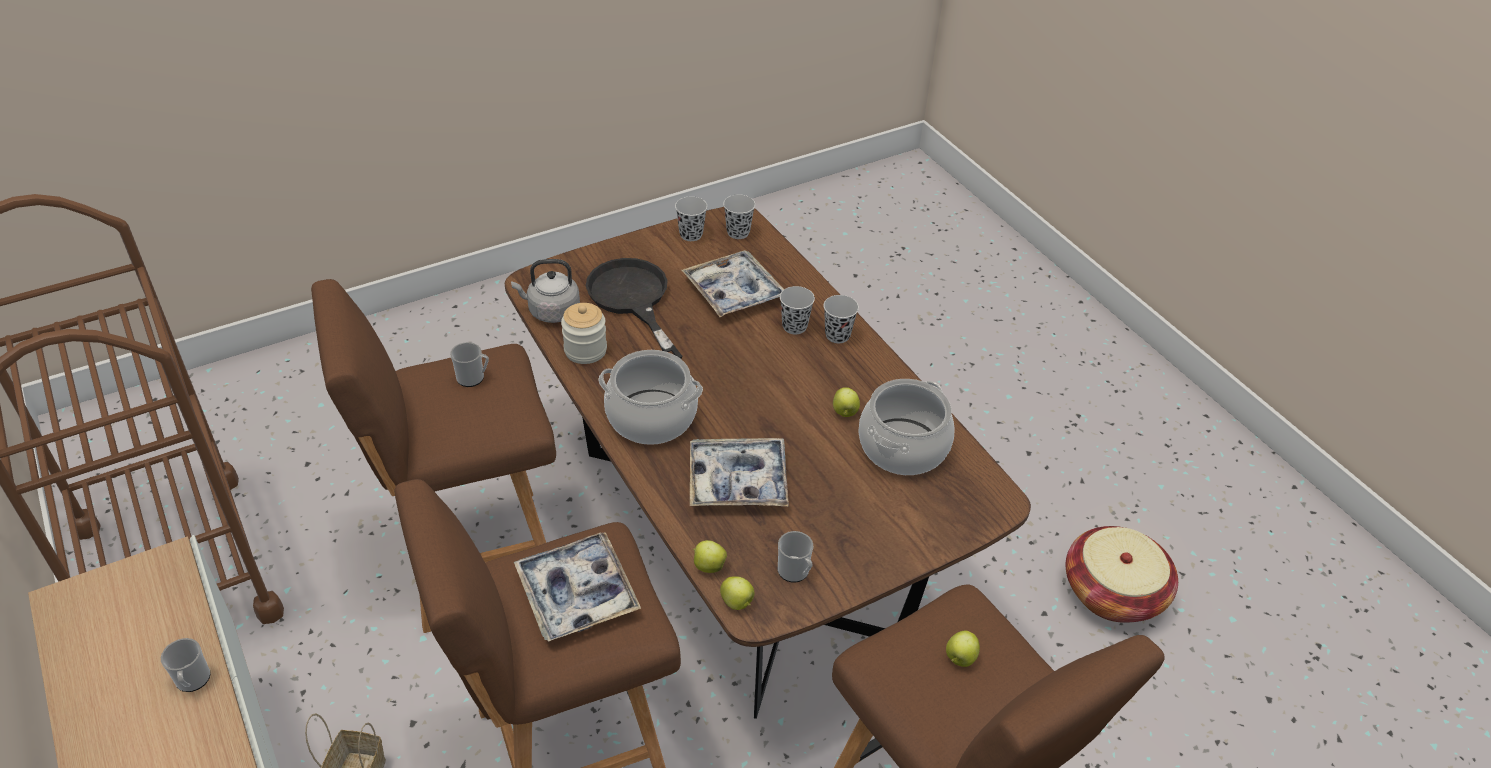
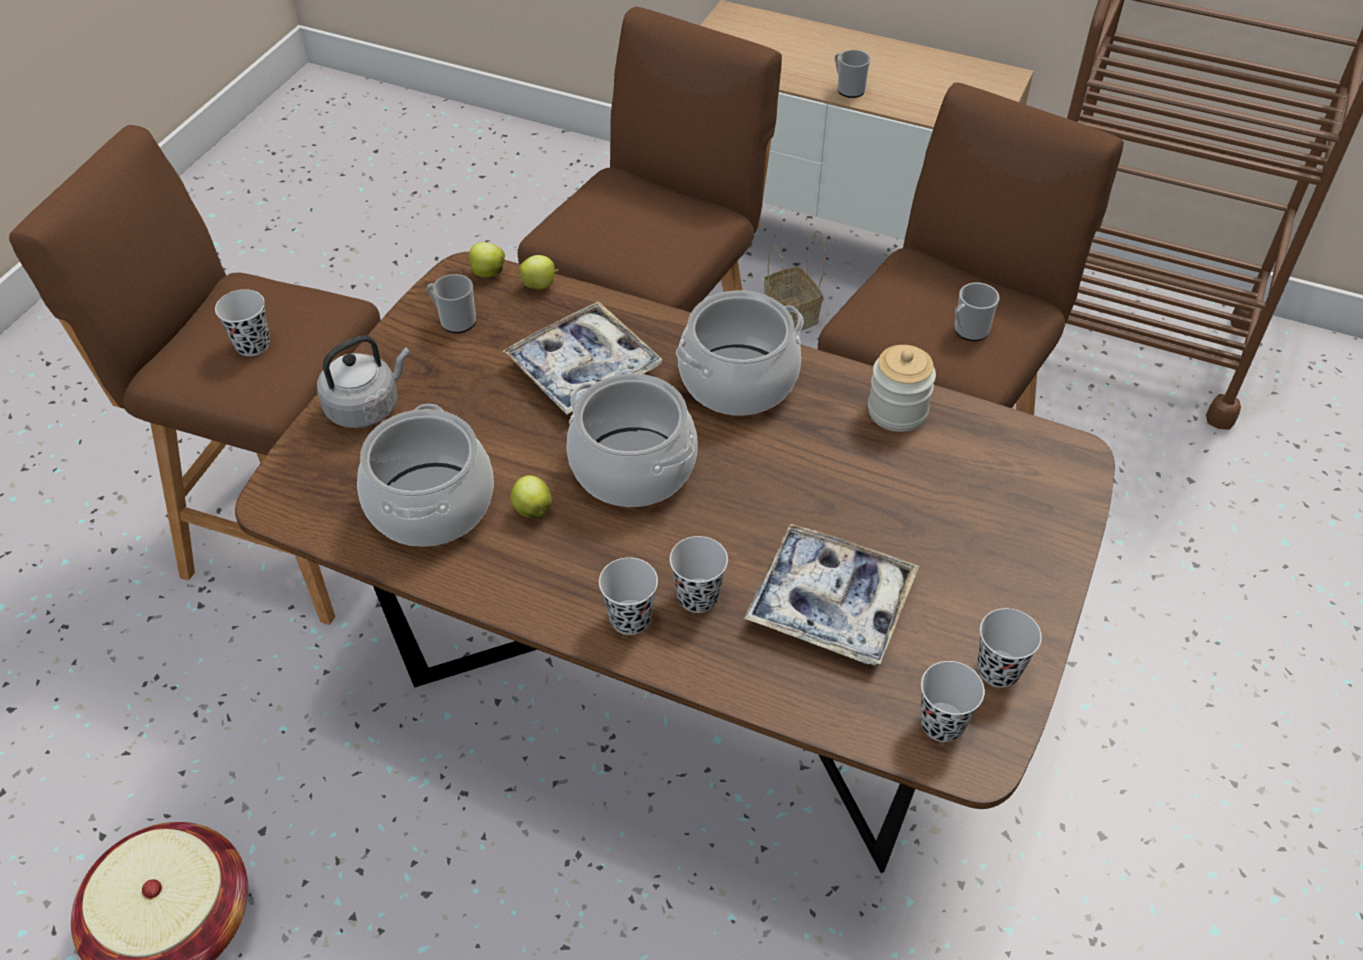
camera: 145 degrees right, 5 degrees up
grey kettle [511,259,580,323] -> grey kettle moved to [317,335,410,428]
tray [514,532,641,642] -> none
black frying pan [586,258,683,359] -> none
apple [946,631,980,667] -> black cup [215,289,270,356]
none -> cooking pot [566,374,698,507]

